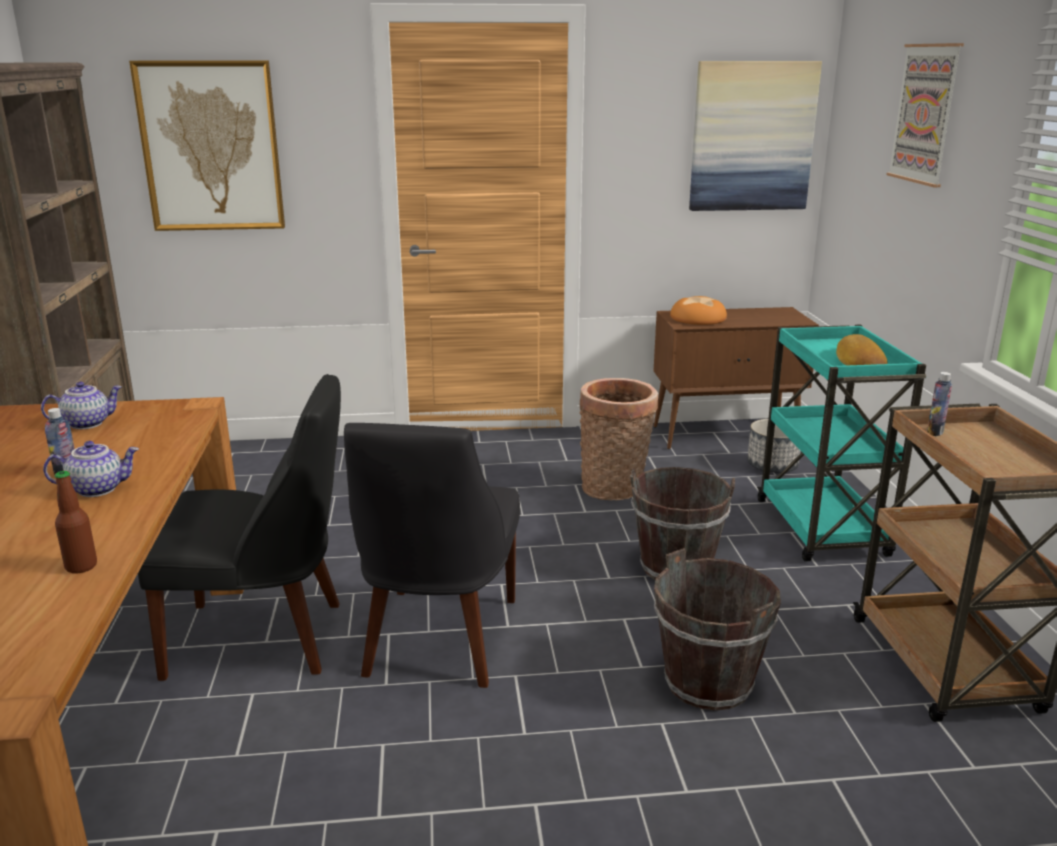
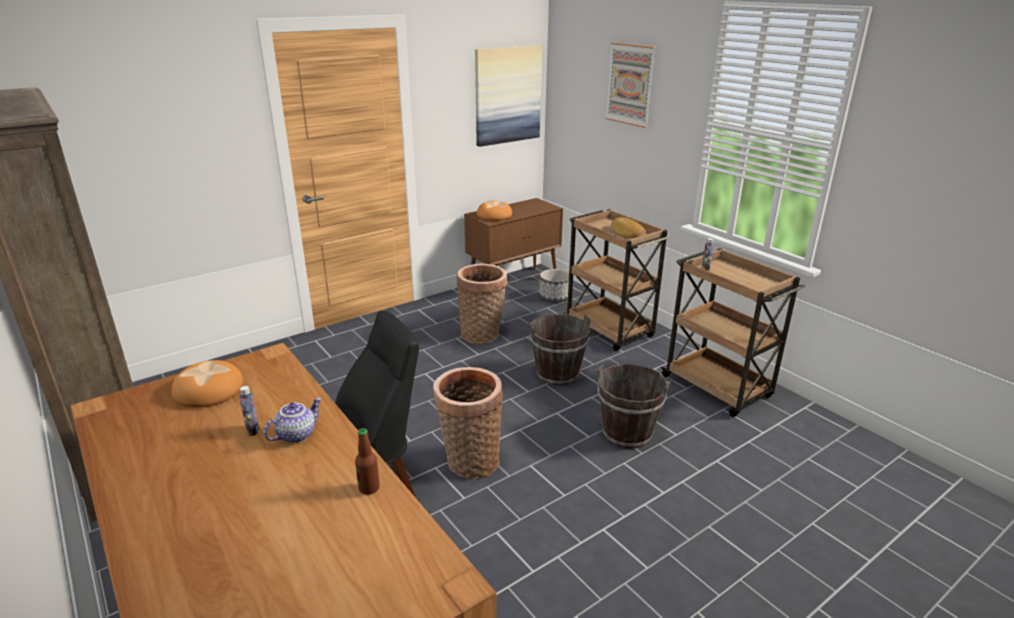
camera: 30 degrees left, 5 degrees up
teapot [41,381,122,429] -> bread [171,360,244,408]
picture [129,61,285,231] -> none
black chair [344,423,520,688] -> basket [433,367,503,479]
turquoise cart [757,324,926,562] -> brown cart [563,209,671,351]

